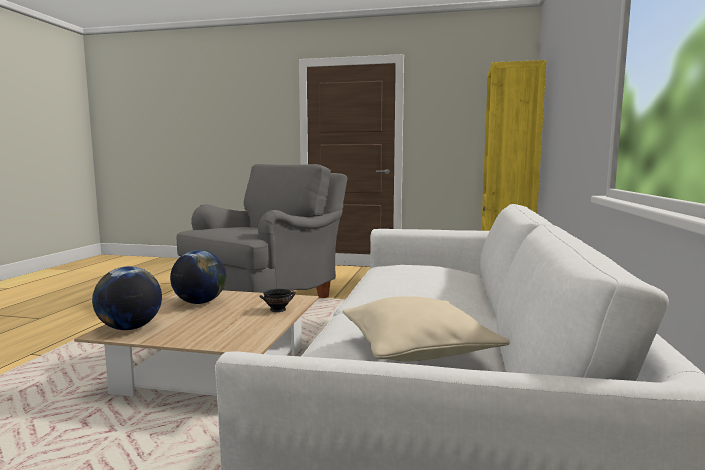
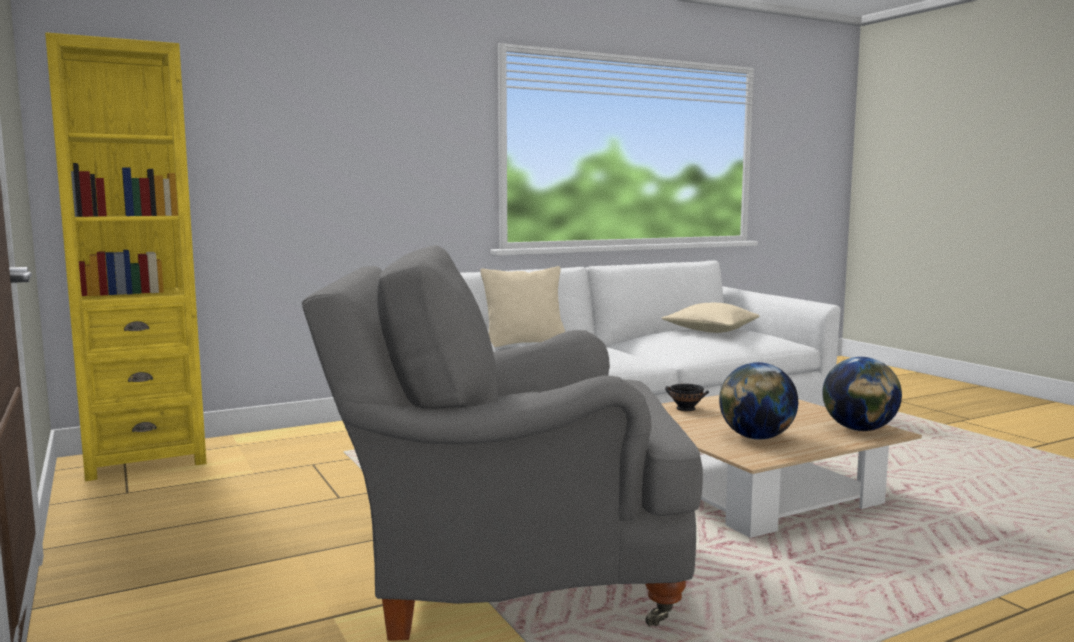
camera: 130 degrees left, 0 degrees up
none -> beige pillow [481,266,565,347]

